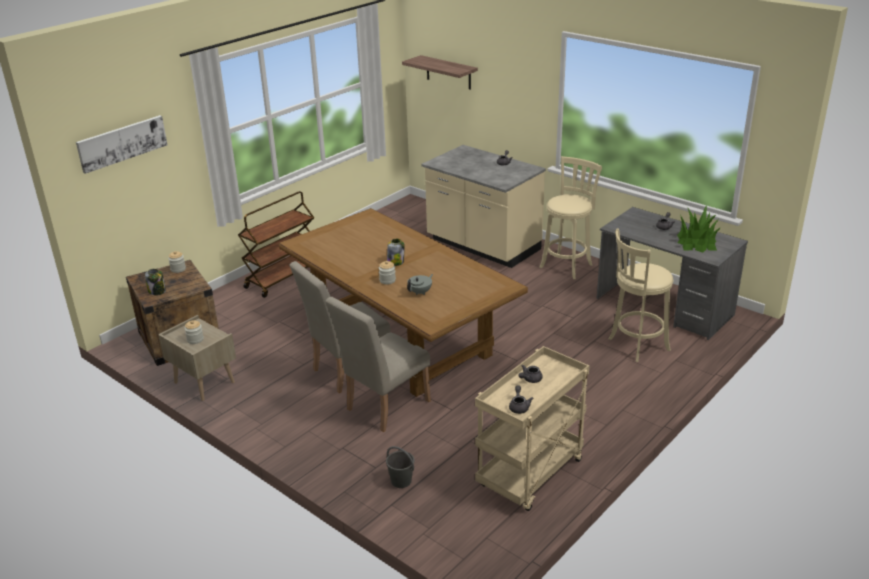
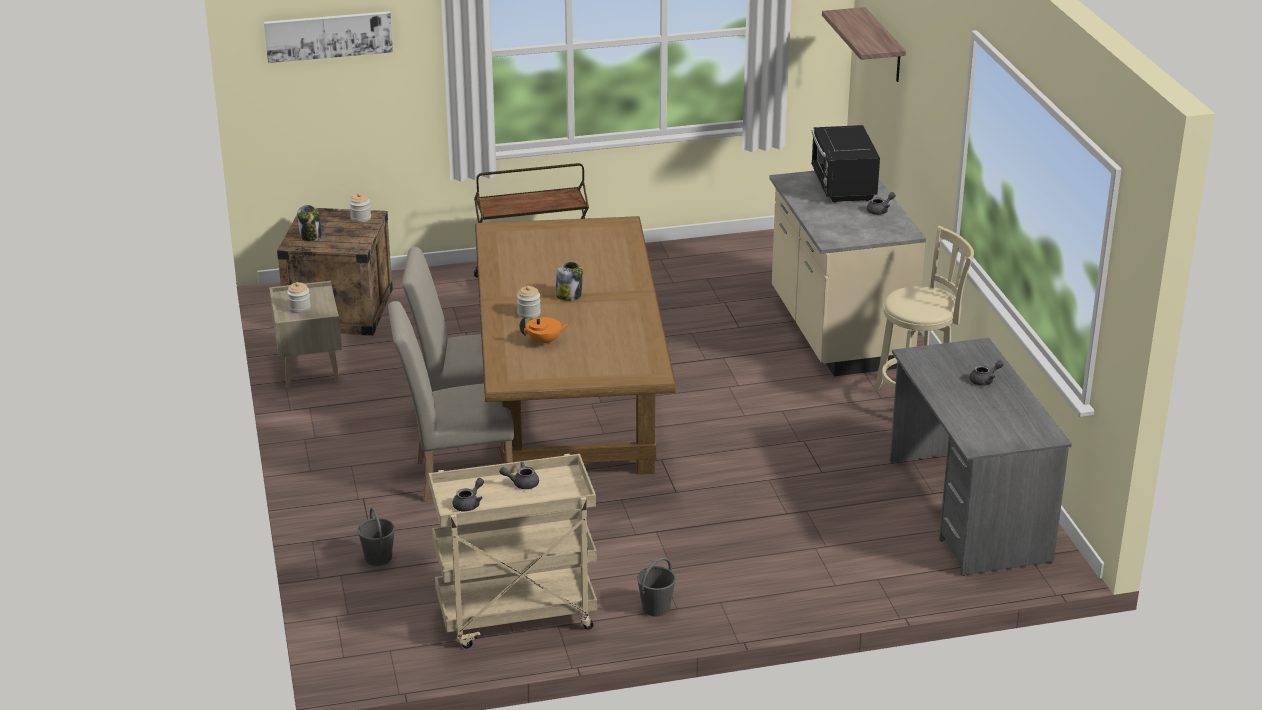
camera: 35 degrees right, 0 degrees up
grey teapot [407,274,433,295] -> orange teapot [519,317,571,346]
beige stool [609,228,673,362] -> none
potted plant [677,205,721,252] -> none
none -> grey bucket [637,557,676,617]
none -> black microwave [811,125,880,203]

